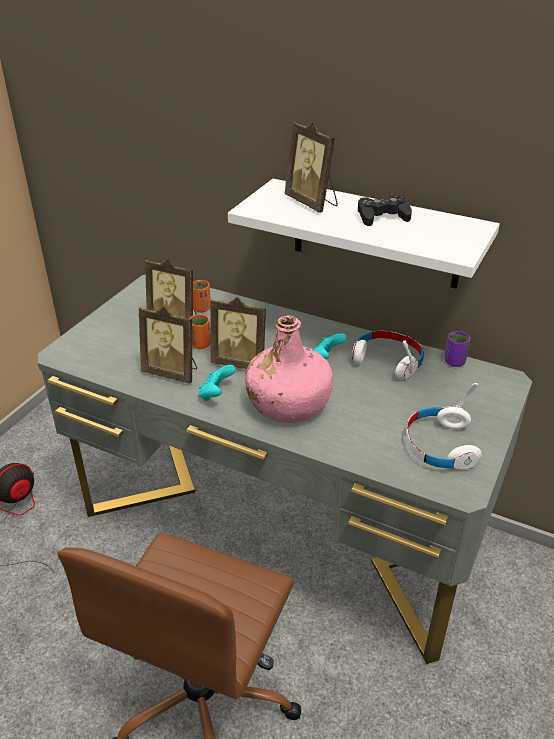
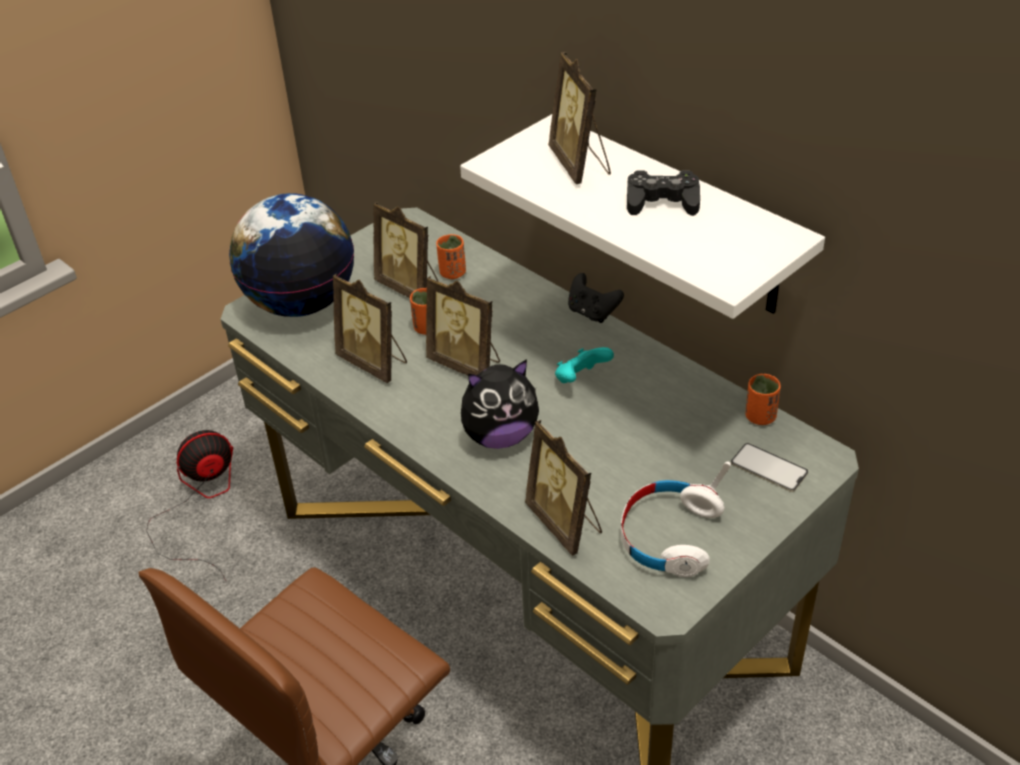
camera: 20 degrees right, 5 degrees up
turquoise game controller [199,365,236,401] -> none
pink bottle [245,316,333,423] -> plush toy [461,359,539,449]
white headphones [352,331,424,379] -> none
purple cup [444,331,470,367] -> orange cup [745,374,781,425]
none -> globe [229,193,354,317]
none -> picture frame [525,420,602,556]
none -> black game controller [568,273,624,323]
none -> phone [731,443,808,492]

